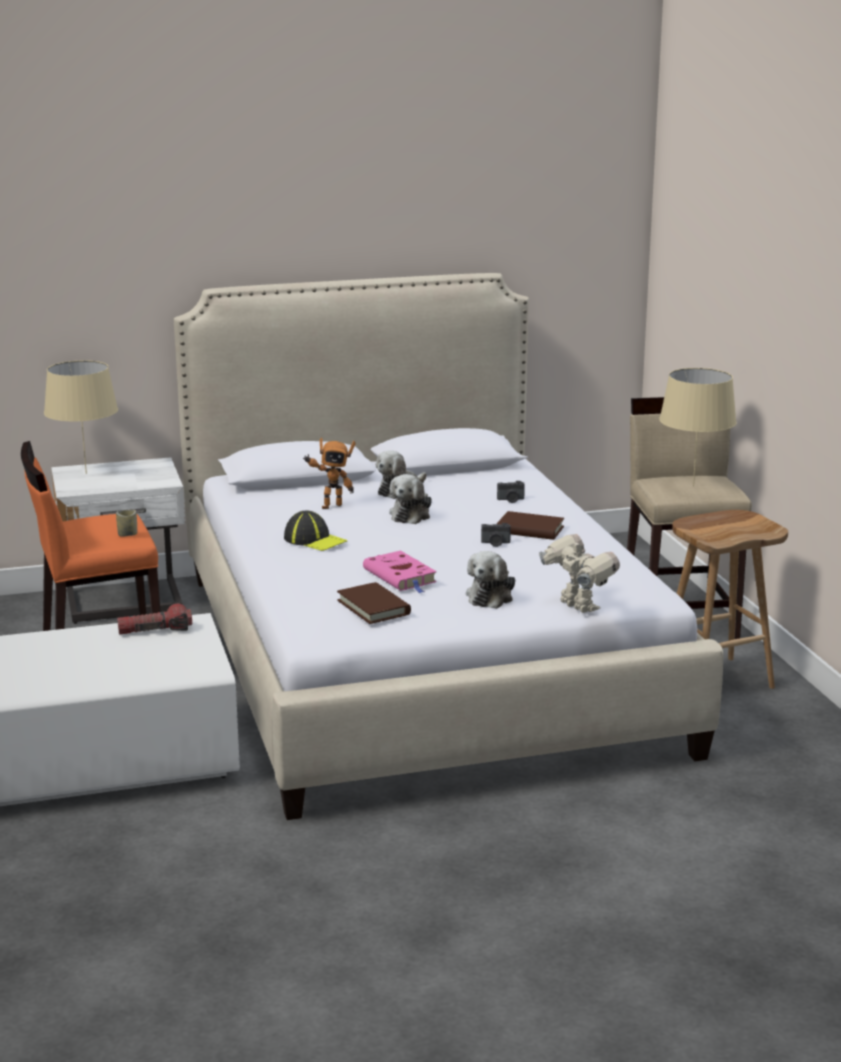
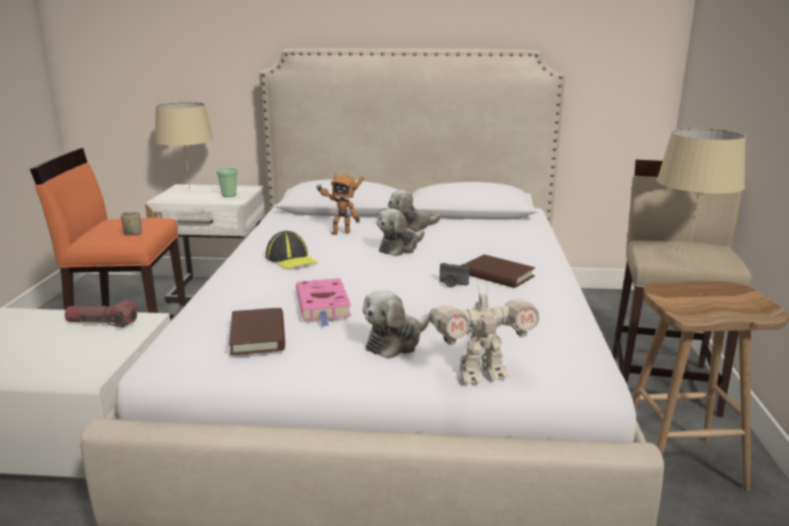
camera: 20 degrees right, 0 degrees up
camera [497,481,525,503] -> none
toy robot [539,534,620,613] -> toy robot turned 90 degrees clockwise [429,283,539,383]
none -> cup [216,168,238,197]

